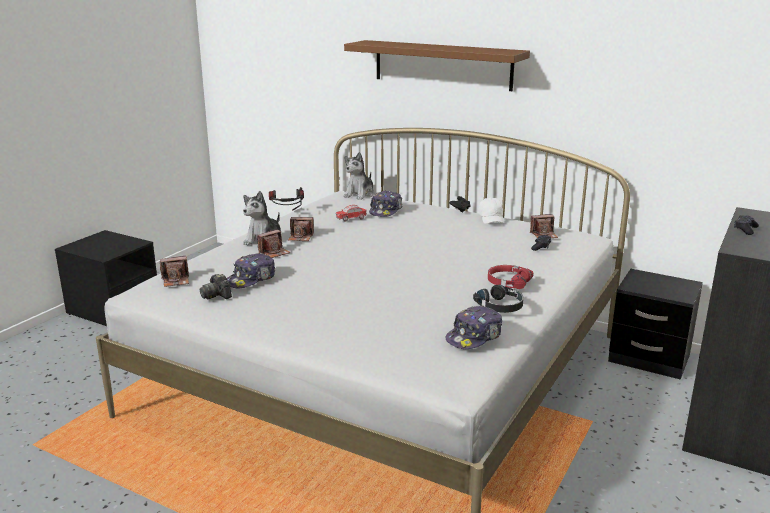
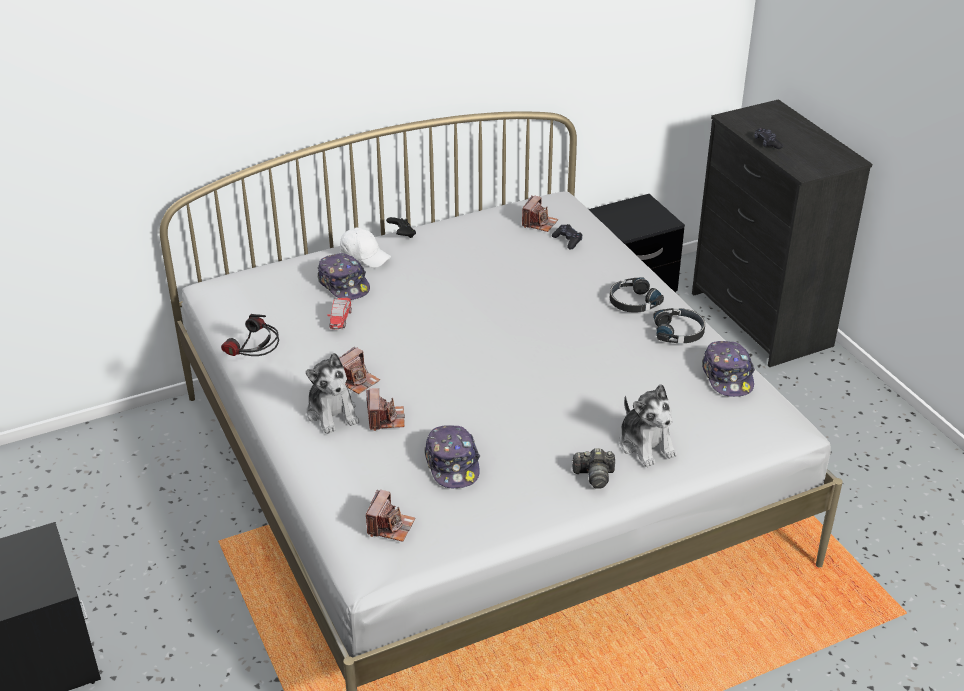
camera: 55 degrees left, 15 degrees up
camera [200,274,232,300] -> camera moved to [572,448,615,489]
brown shelf [344,40,530,91] -> none
plush toy [344,152,374,200] -> plush toy moved to [619,384,677,467]
white cap [479,197,504,224] -> white cap moved to [340,227,391,268]
red headphones [488,265,533,289] -> black headphones [610,277,664,313]

